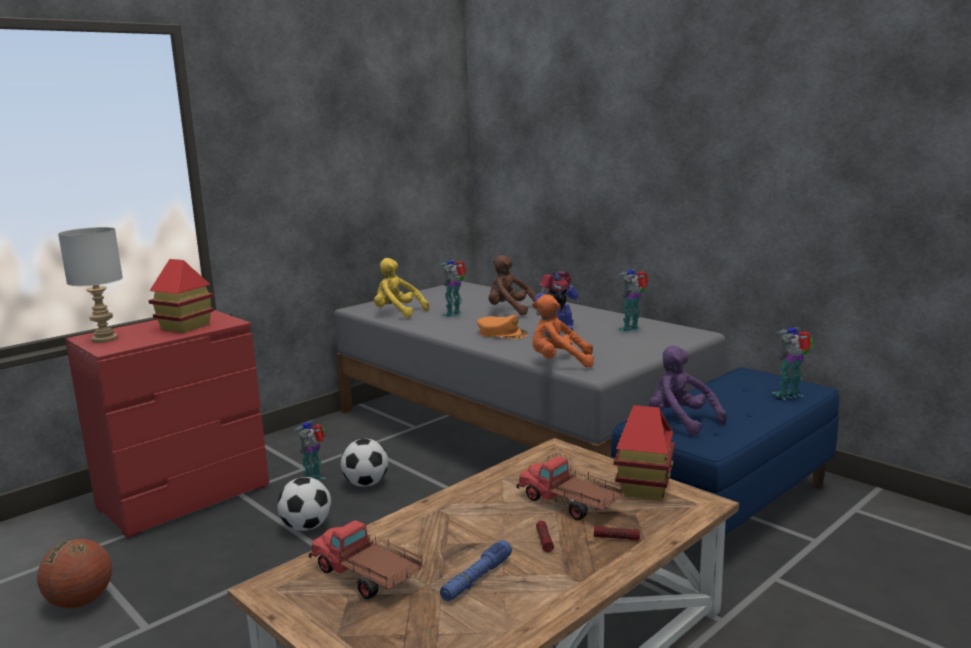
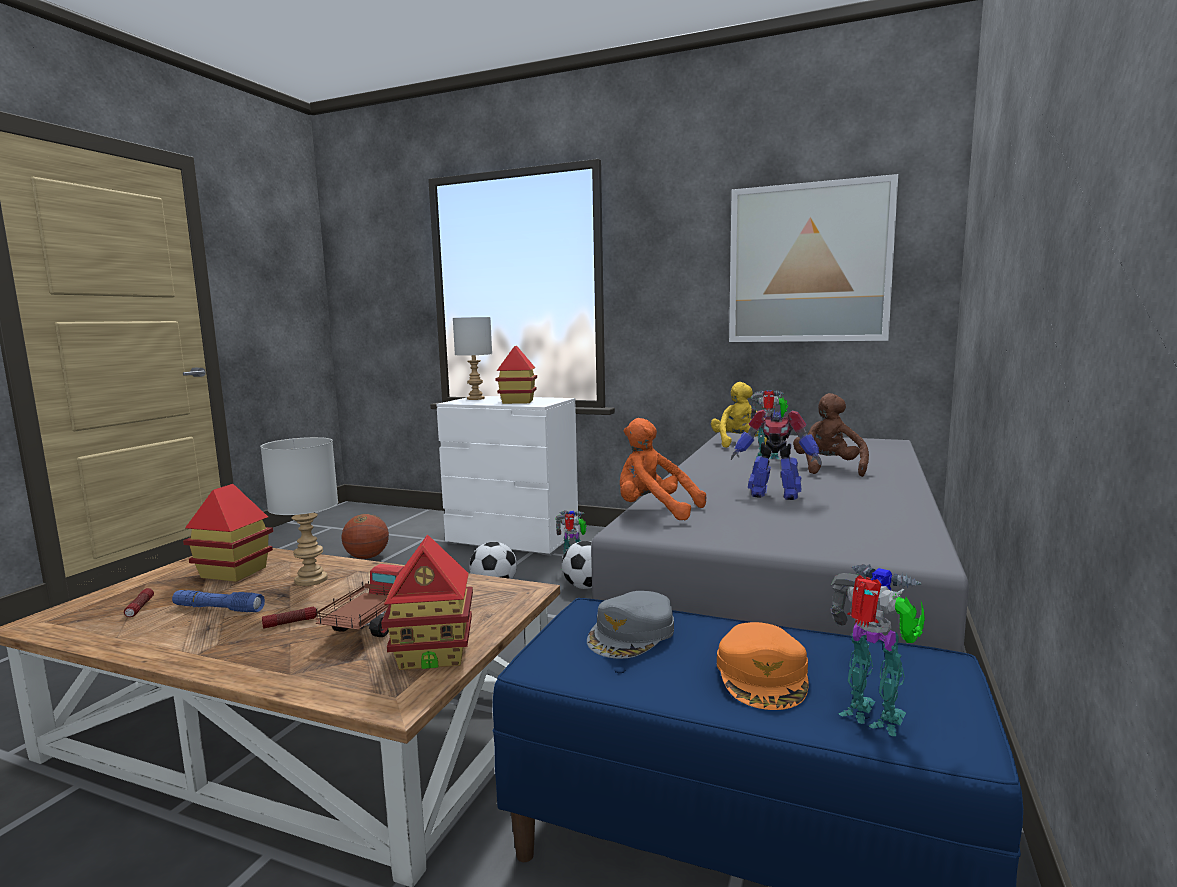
camera: 65 degrees right, 5 degrees down
red dresser [65,310,269,538] -> white dresser [436,396,579,556]
toy truck [309,520,424,599] -> toy house [183,484,273,582]
orange cap [477,315,528,339] -> orange cap moved to [717,622,809,710]
orange plush toy [532,294,594,368] -> orange plush toy turned 45 degrees counterclockwise [620,418,706,520]
flashlight [594,526,640,541] -> flashlight moved to [124,588,154,617]
toy robot [617,269,649,333] -> none
purple plush toy [649,346,727,435] -> grey cap [587,591,674,659]
none -> grey table lamp [260,437,338,586]
none -> picture [729,174,898,342]

